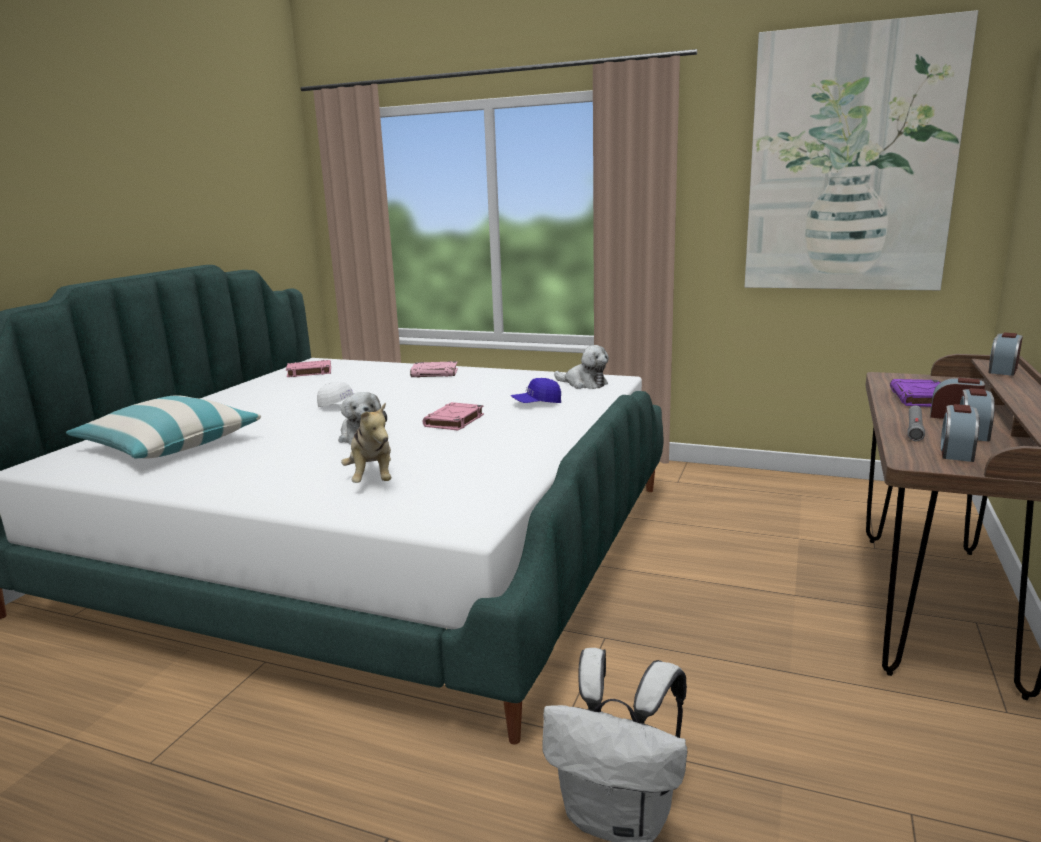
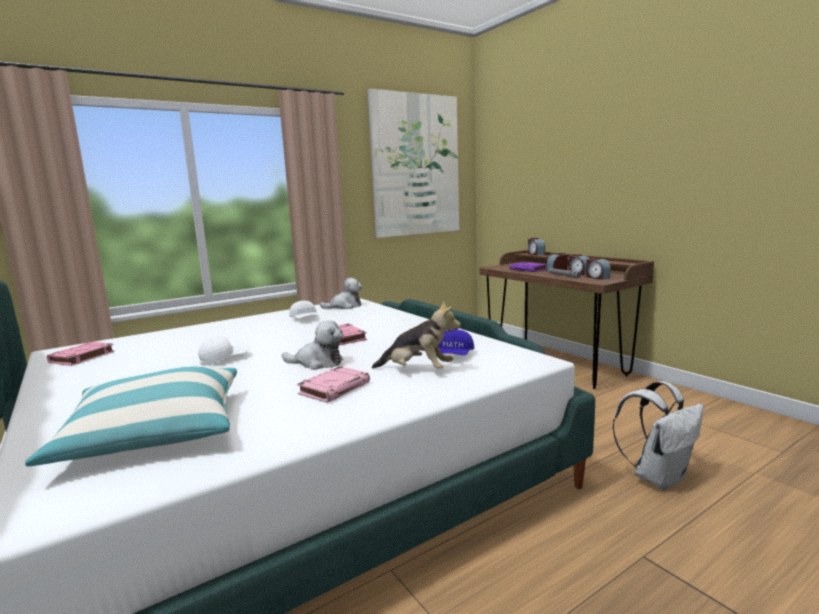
camera: 55 degrees left, 5 degrees down
pink book [410,361,458,377] -> pink book moved to [297,366,370,403]
blue cap [511,378,561,403] -> blue cap moved to [438,329,474,355]
none -> white cap [289,300,318,318]

